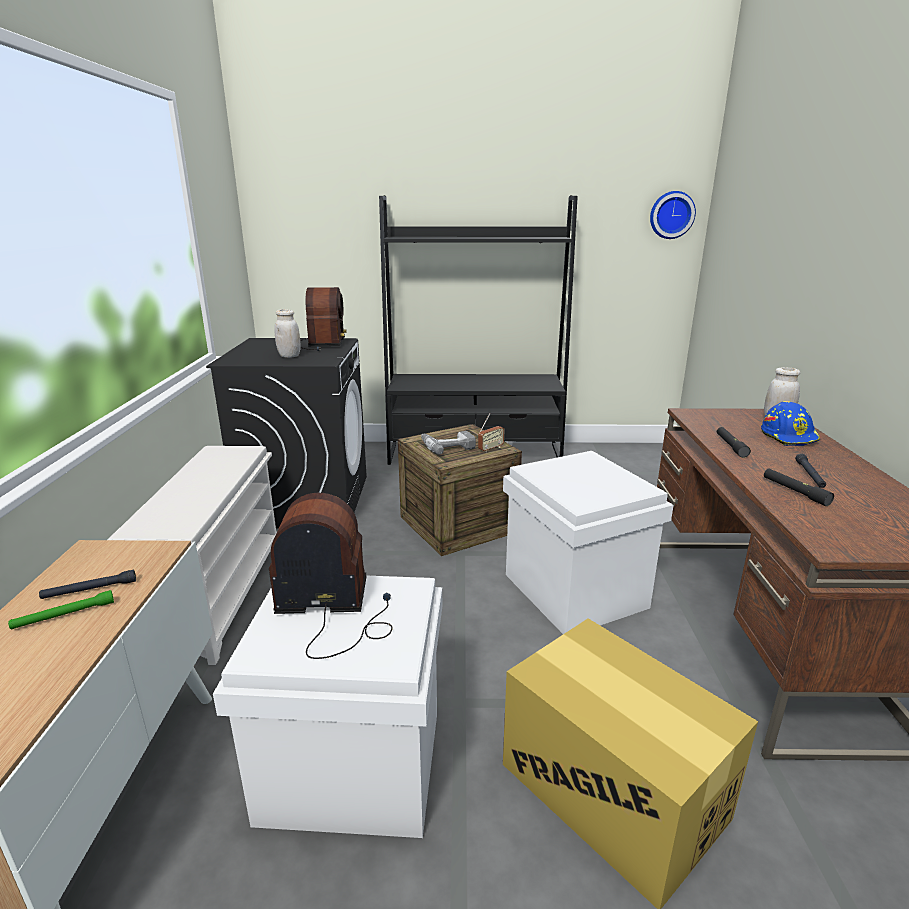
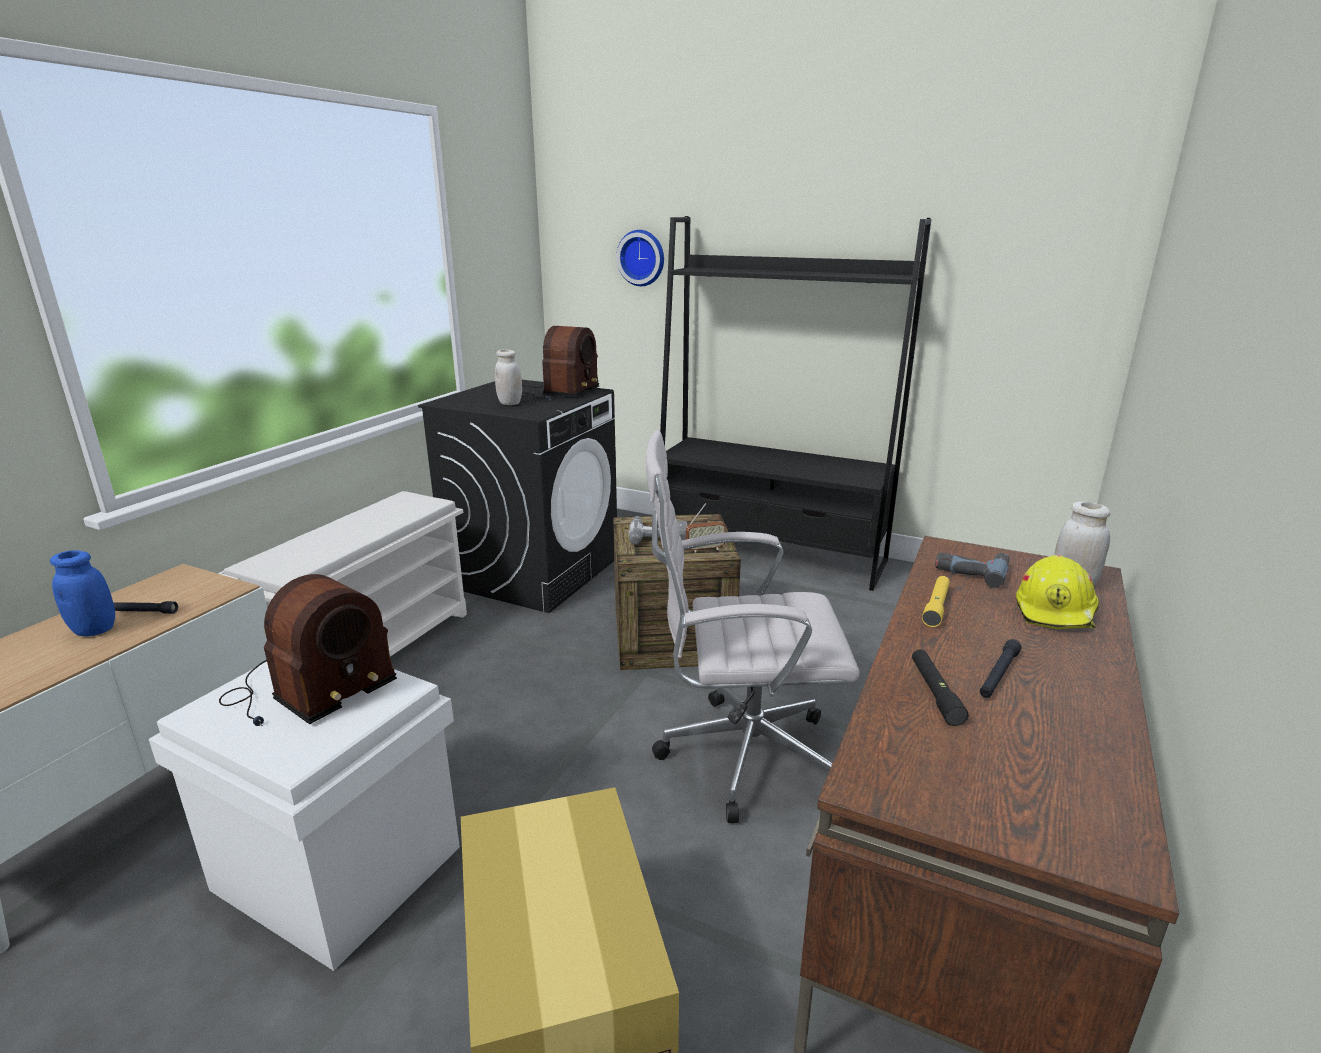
camera: 25 degrees right, 0 degrees up
green flashlight [8,590,114,629] -> blue jar [50,550,115,637]
radio [269,493,392,659] -> radio turned 105 degrees clockwise [219,574,397,726]
white storage box [503,451,674,634] -> white office chair [646,430,860,823]
wall clock [650,191,696,239] -> wall clock moved to [616,230,664,286]
black flashlight [717,427,751,458] -> yellow flashlight [922,576,950,627]
blue hard hat [761,401,820,446] -> yellow hard hat [1016,555,1099,629]
none -> power drill [935,553,1010,588]

